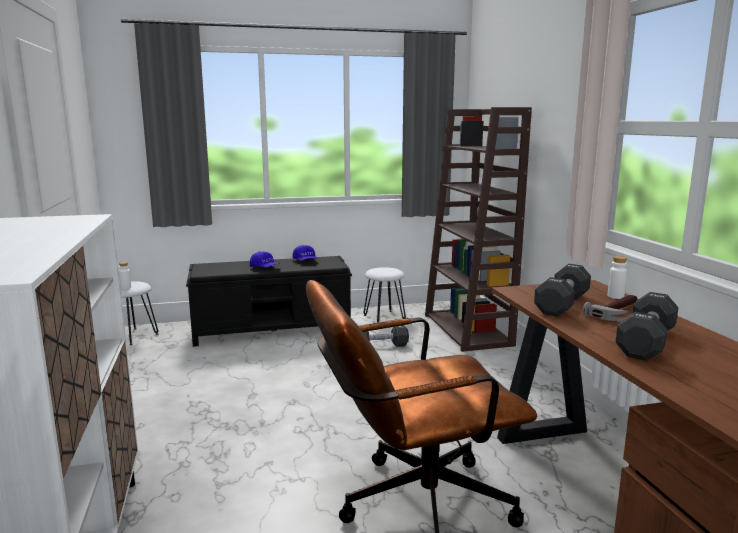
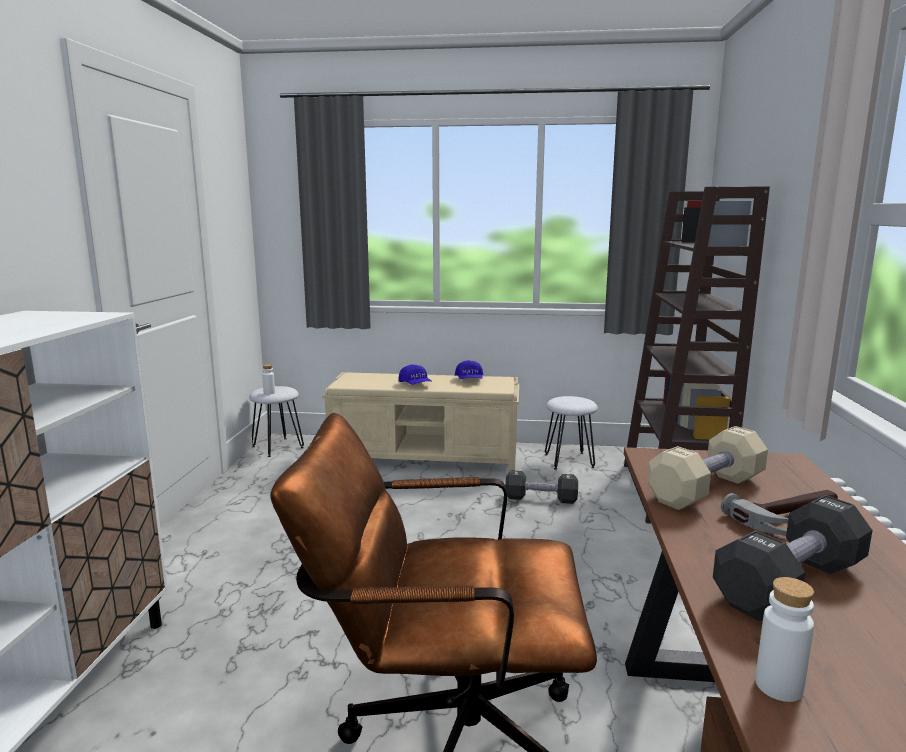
camera: 20 degrees right, 0 degrees up
black bench [186,256,352,347] -> beige bench [322,372,519,473]
black dumbbell [534,264,591,317] -> beige dumbbell [647,426,768,510]
white bottle [608,256,627,299] -> white bottle moved to [755,577,814,702]

